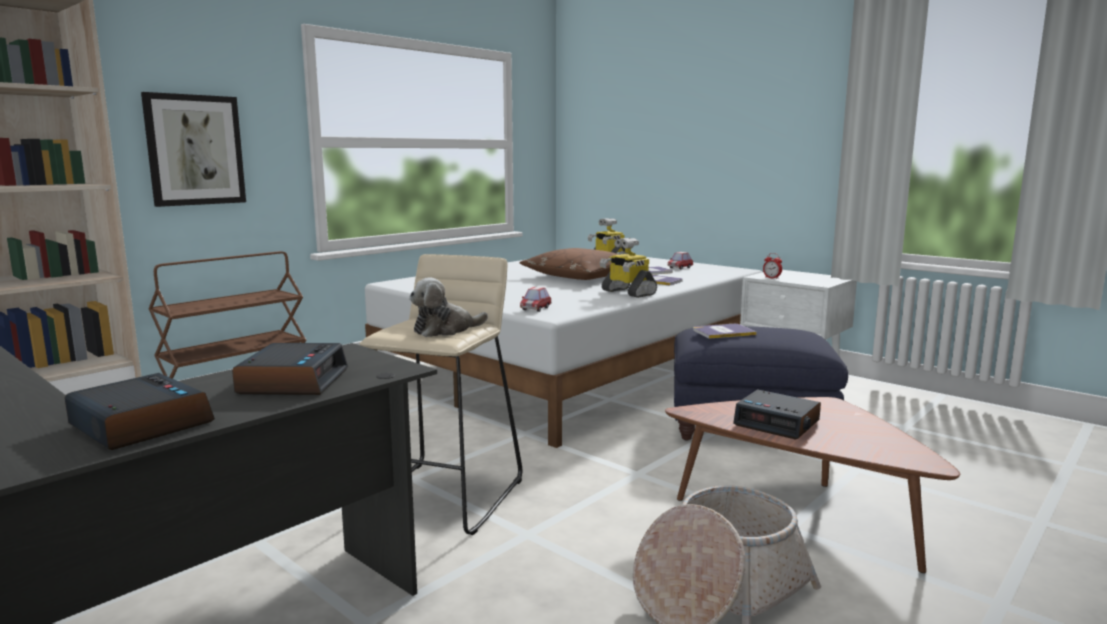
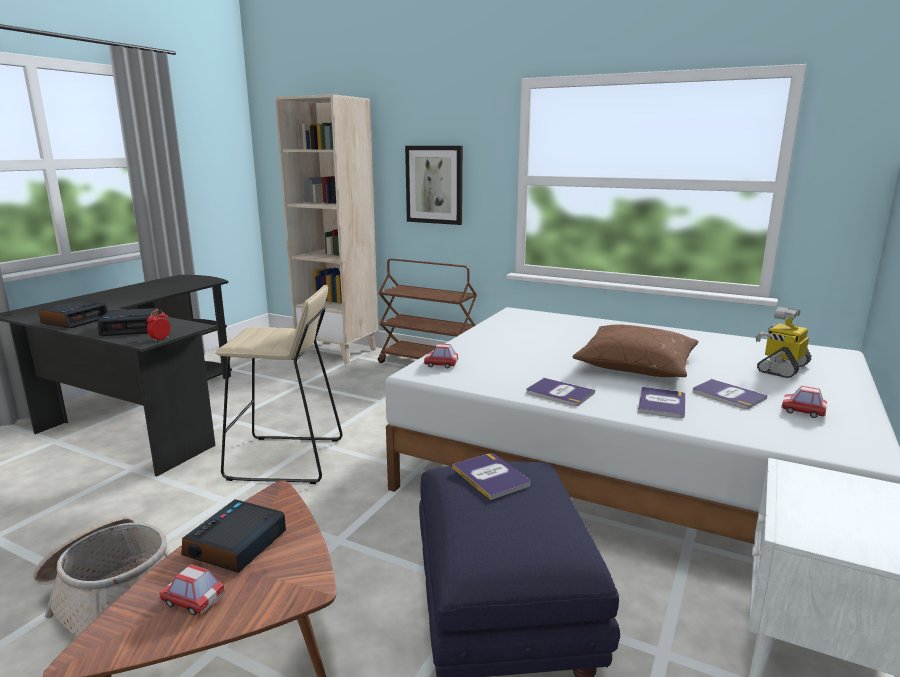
camera: 75 degrees right, 5 degrees up
plush toy [409,277,488,337] -> none
toy robot [600,238,657,298] -> book [526,378,595,406]
alarm clock [763,253,782,279] -> alarm clock moved to [147,310,171,342]
none -> toy car [159,564,225,616]

